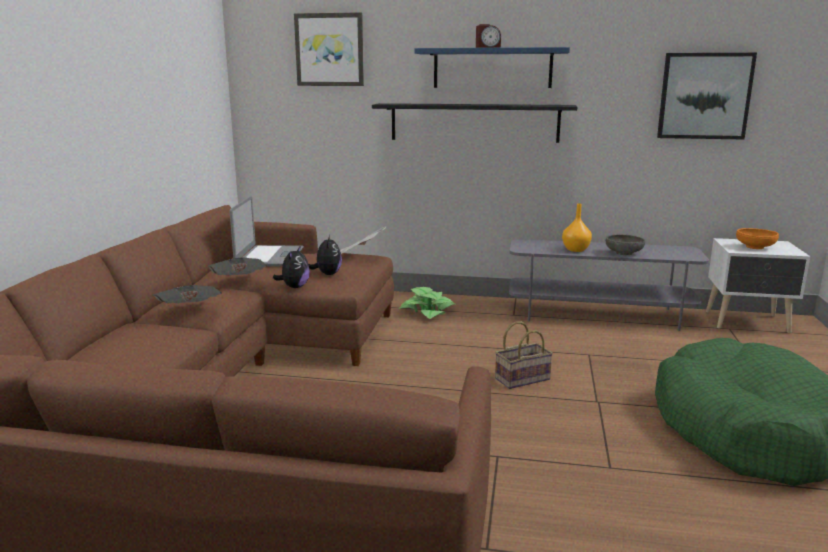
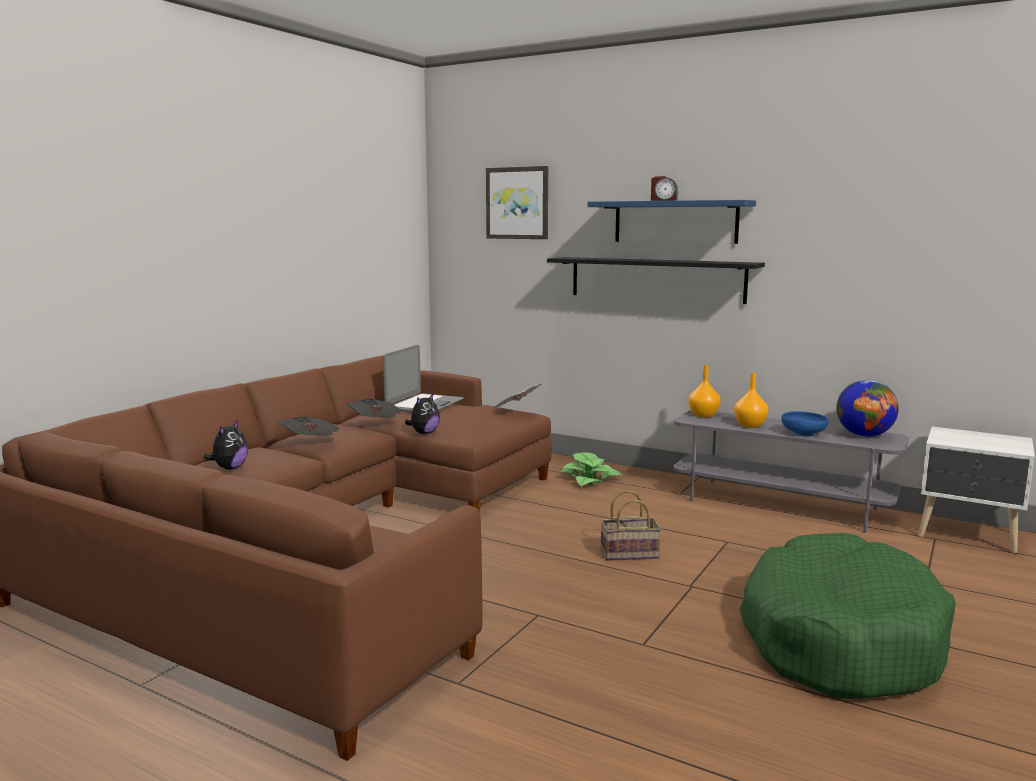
camera: 20 degrees right, 5 degrees down
plush toy [309,235,342,275] -> plush toy moved to [203,420,248,470]
grey bowl [606,234,645,255] -> blue bowl [782,411,829,436]
picture [657,53,757,139] -> none
orange bowl [736,228,779,249] -> none
none -> orange vase [688,365,721,418]
none -> globe [836,380,899,437]

